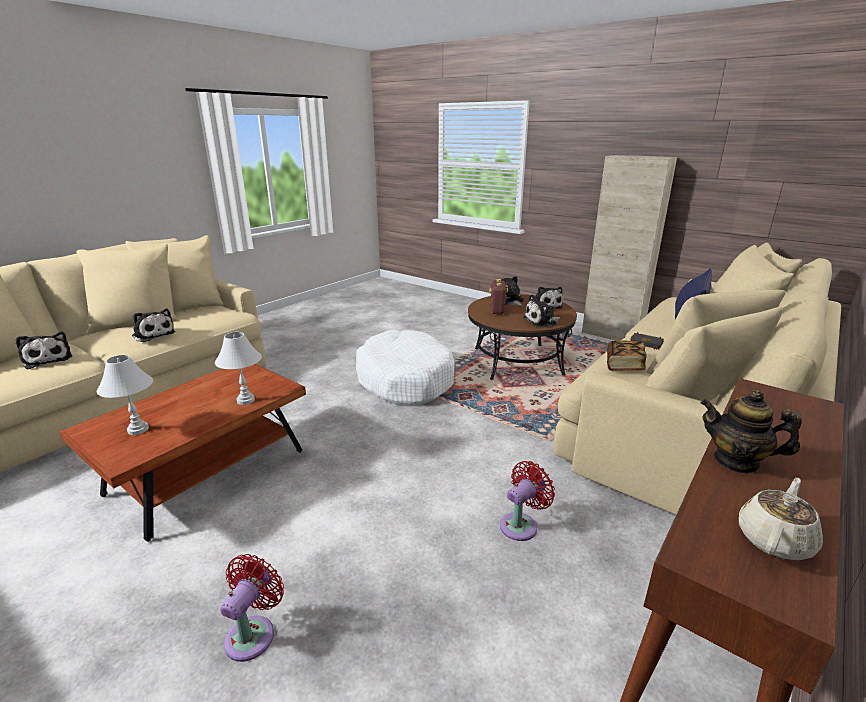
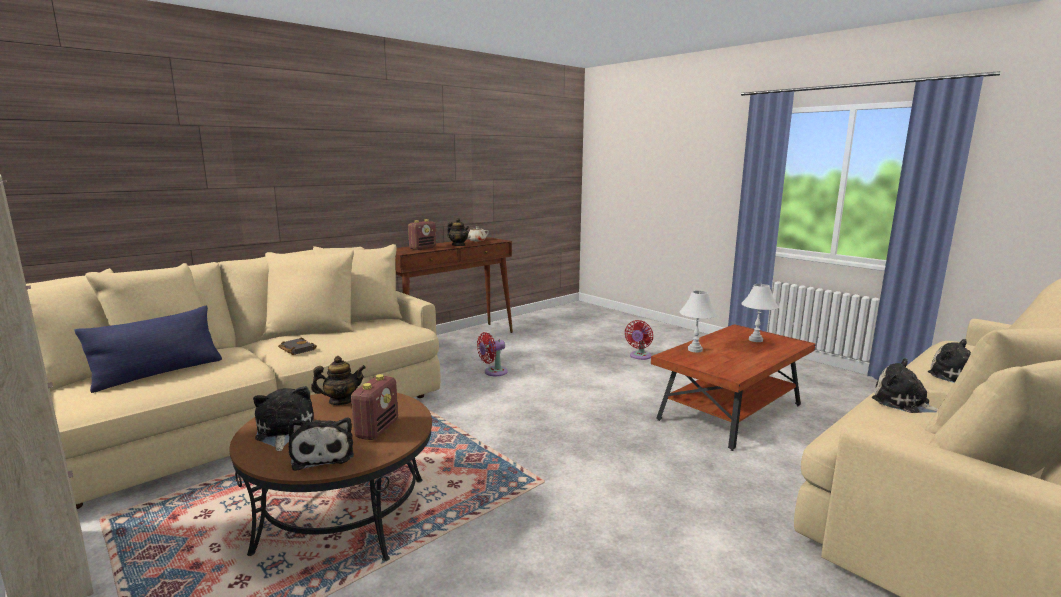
camera: 170 degrees left, 10 degrees down
white dog bed [356,330,455,405] -> none
plush toy [523,294,560,327] -> teapot [311,356,366,405]
book [607,341,647,371] -> none
none -> radio [408,219,436,250]

